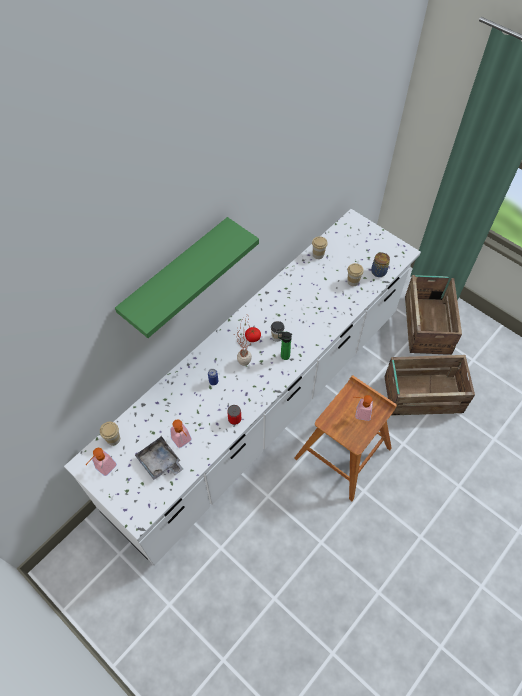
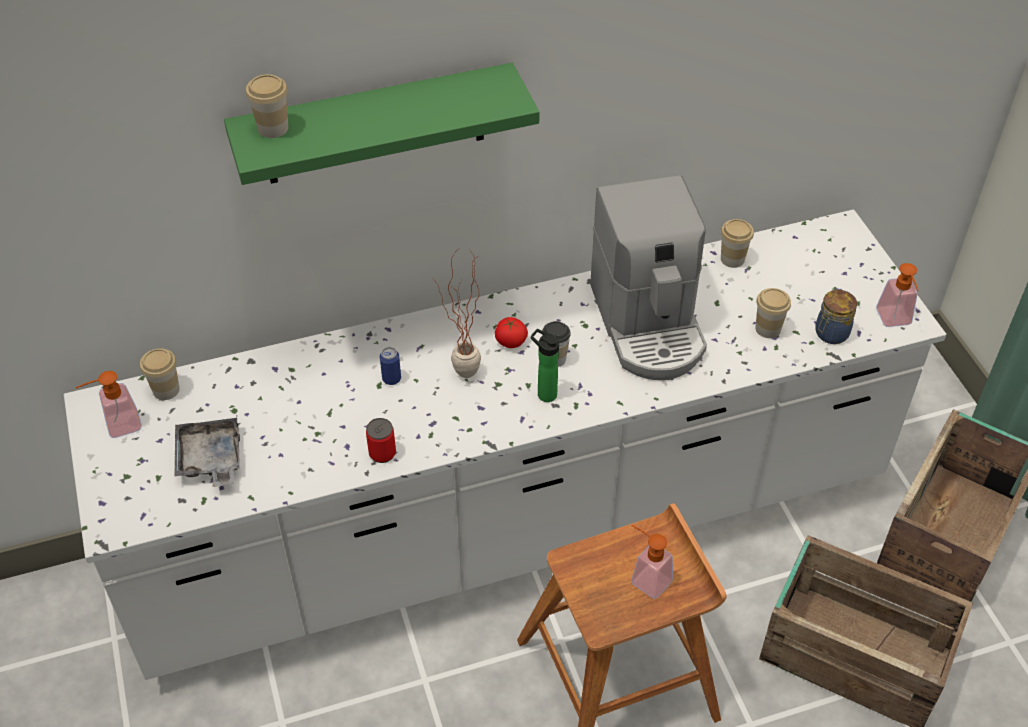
camera: 30 degrees right, 10 degrees down
soap dispenser [170,419,192,448] -> soap dispenser moved to [876,263,919,327]
none -> cup [246,74,288,138]
none -> coffee machine [590,175,707,380]

